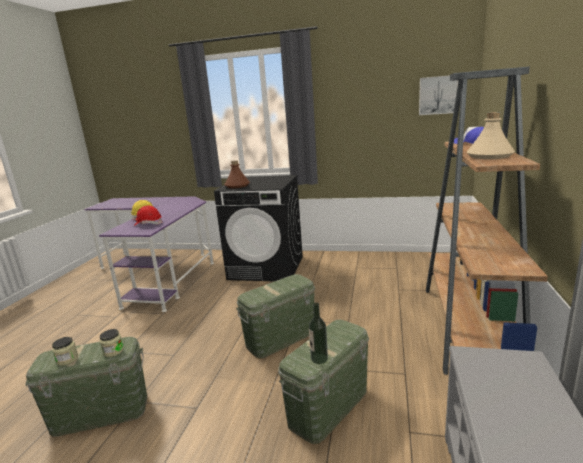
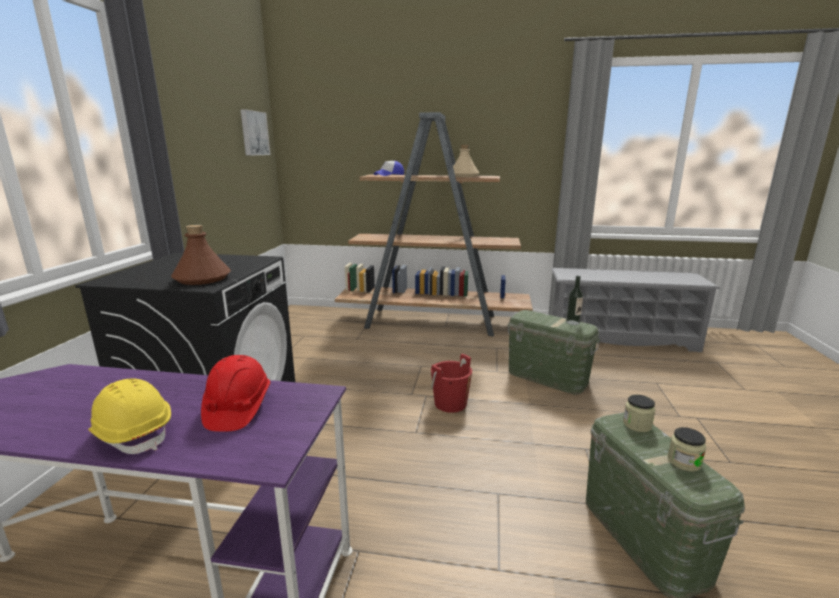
camera: 95 degrees left, 0 degrees up
green storage box [236,274,315,358] -> red bucket [431,354,472,413]

